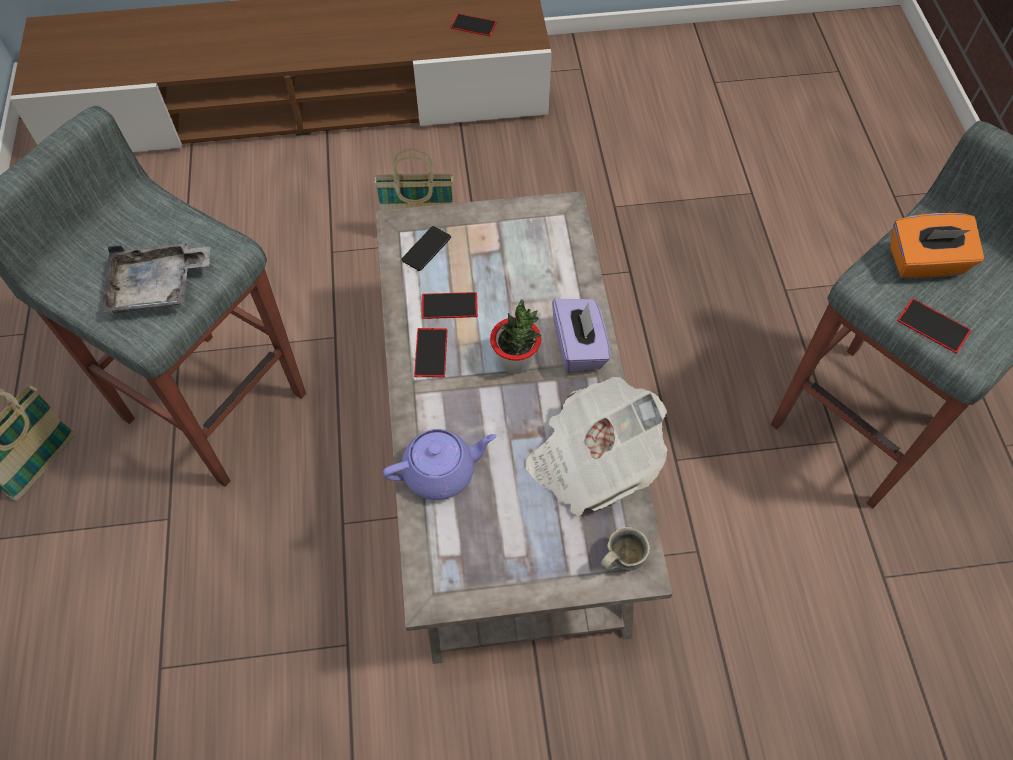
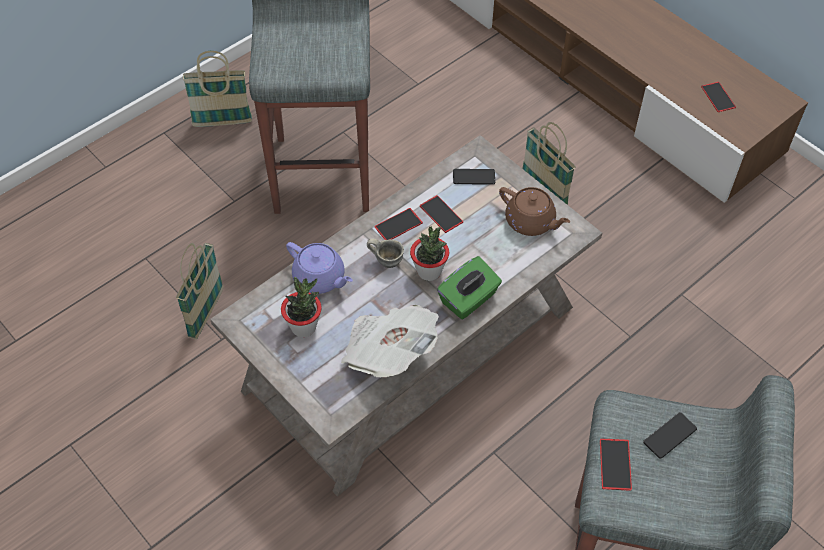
camera: 55 degrees right, 5 degrees down
grey tray [101,243,210,314] -> none
purple tissue box [552,299,610,373] -> green tissue box [437,256,502,319]
grey mug [600,527,650,570] -> grey mug moved to [367,238,404,268]
orange tissue box [890,213,984,278] -> phone [643,412,697,459]
none -> basket [176,243,224,339]
none -> potted plant [281,277,322,337]
none -> brown teapot [499,187,570,236]

